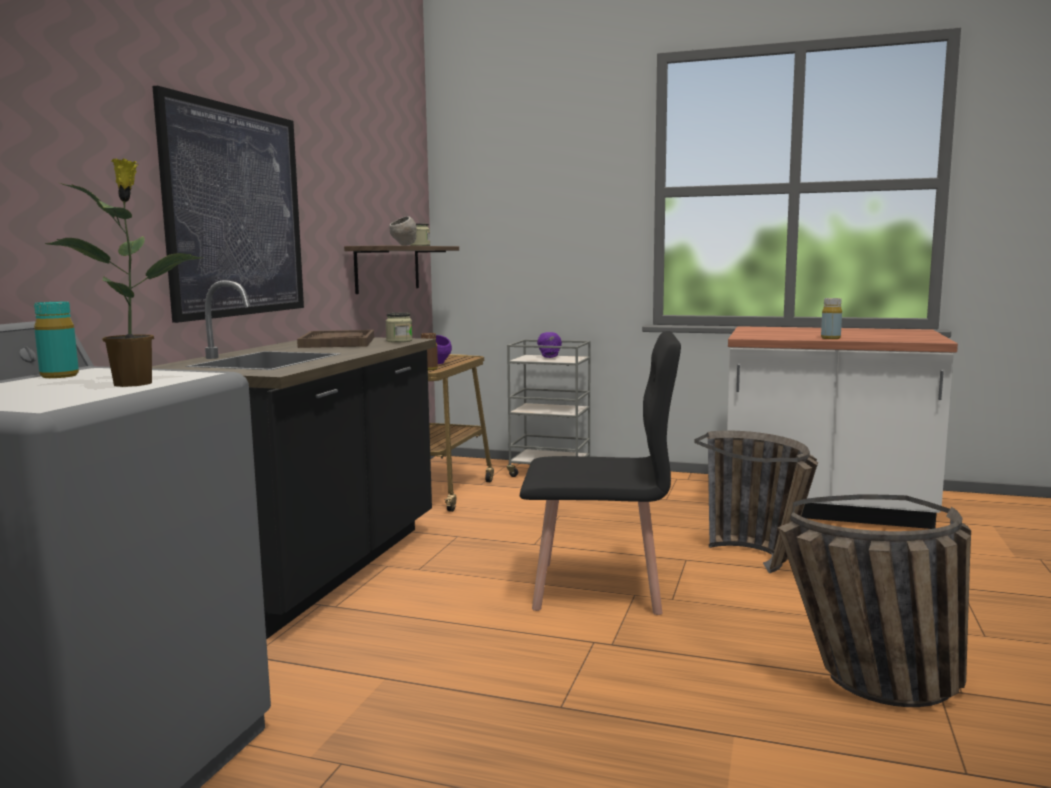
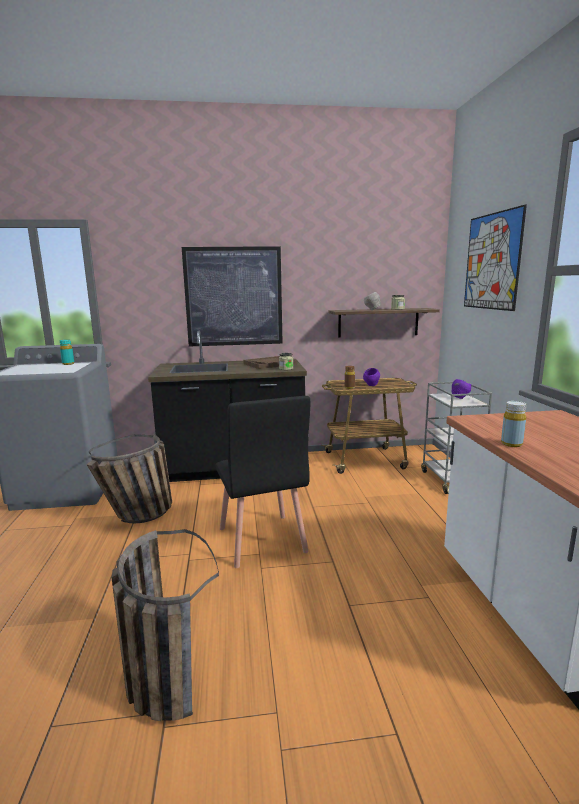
camera: 65 degrees right, 5 degrees up
potted plant [45,159,203,387] -> none
basket [695,431,818,573] -> basket moved to [86,434,172,523]
none -> picture [464,205,527,311]

